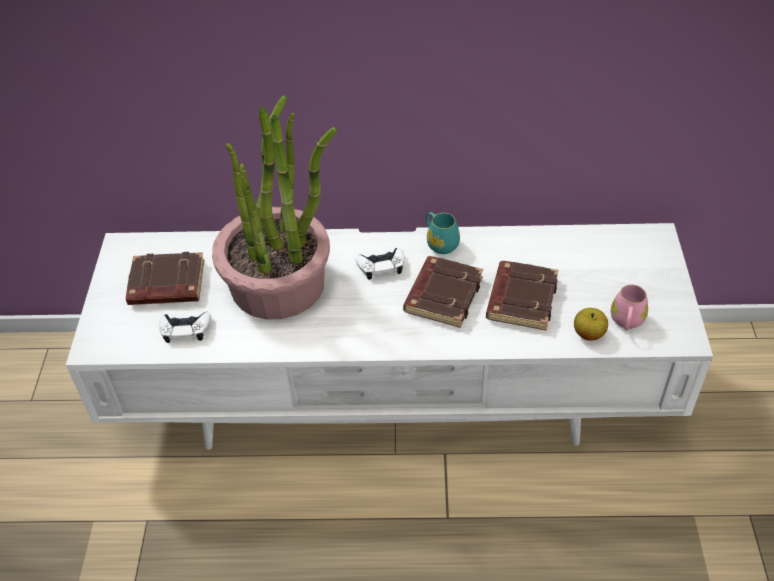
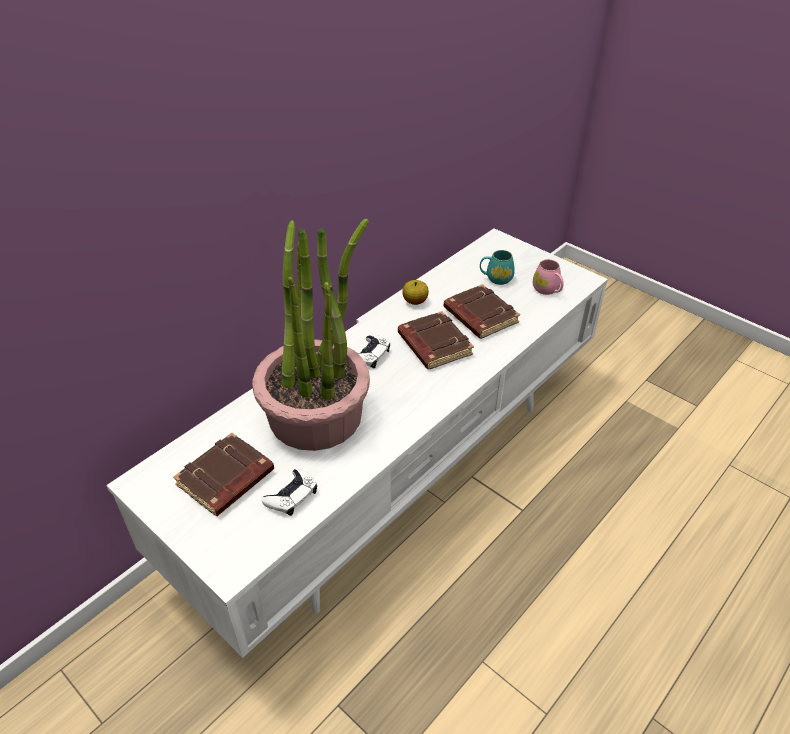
camera: 50 degrees left, 5 degrees down
turquoise mug [426,212,460,254] -> turquoise mug moved to [480,250,515,285]
apple [574,308,608,341] -> apple moved to [402,280,429,305]

